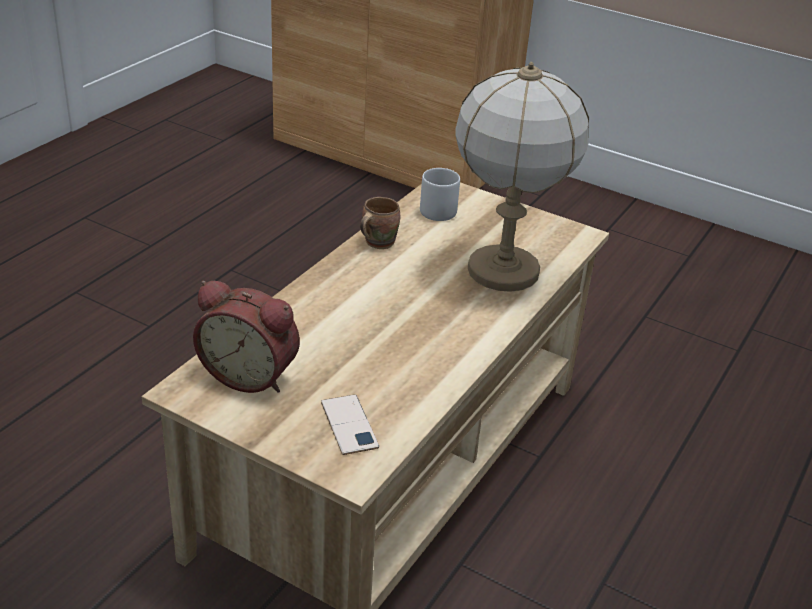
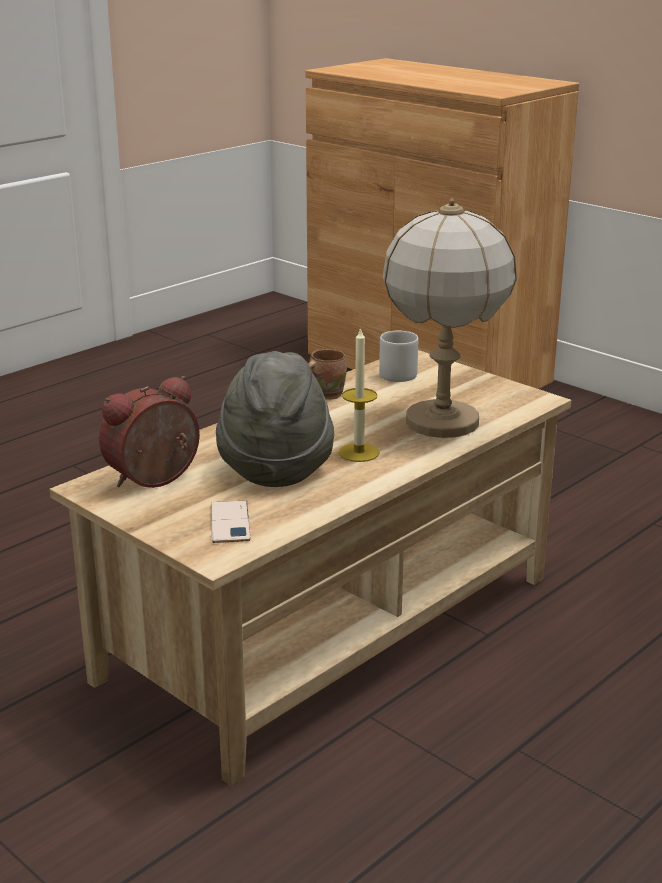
camera: 15 degrees right, 10 degrees down
alarm clock [193,281,300,393] -> alarm clock turned 105 degrees clockwise [99,376,200,488]
none -> grey hat [216,351,334,487]
none -> candle [339,327,380,462]

